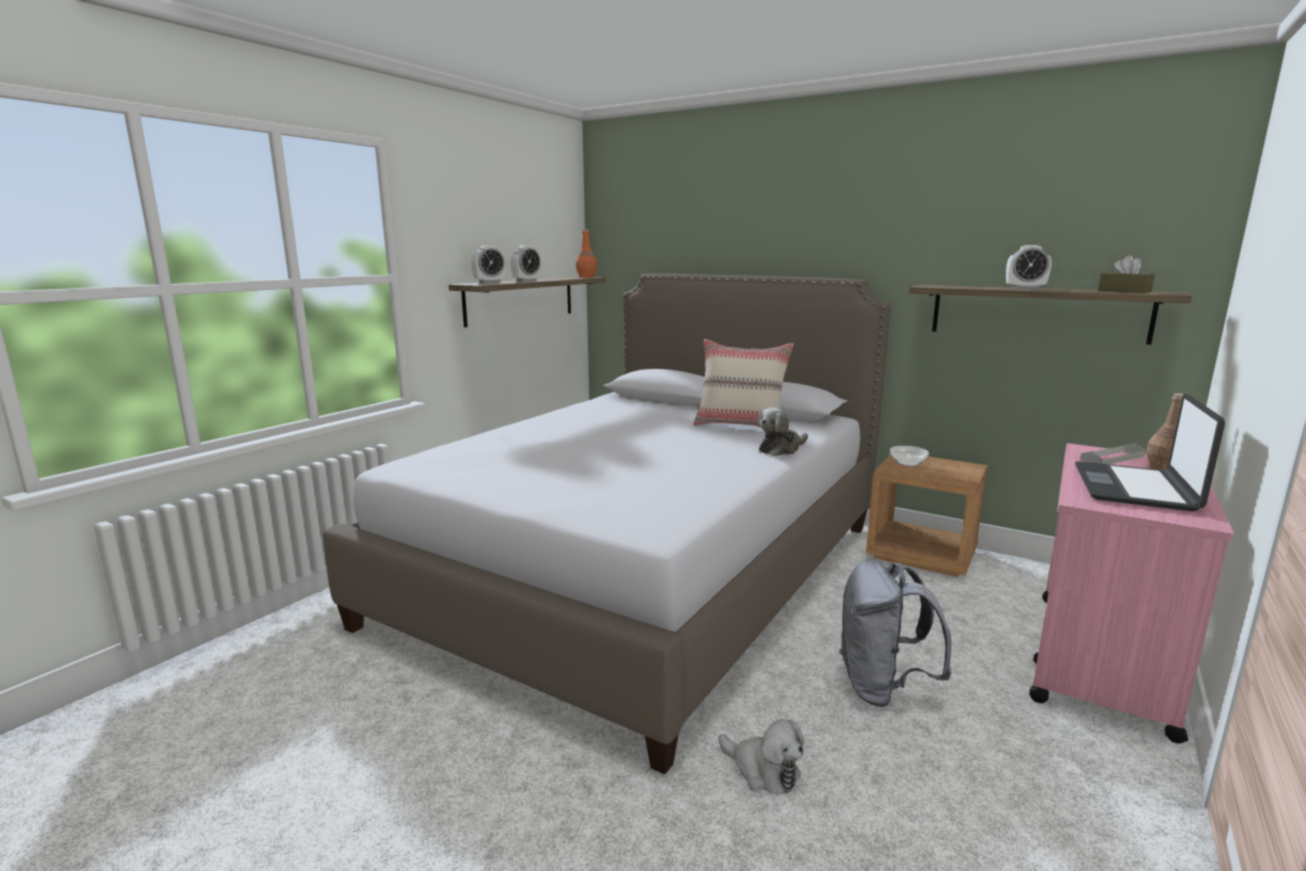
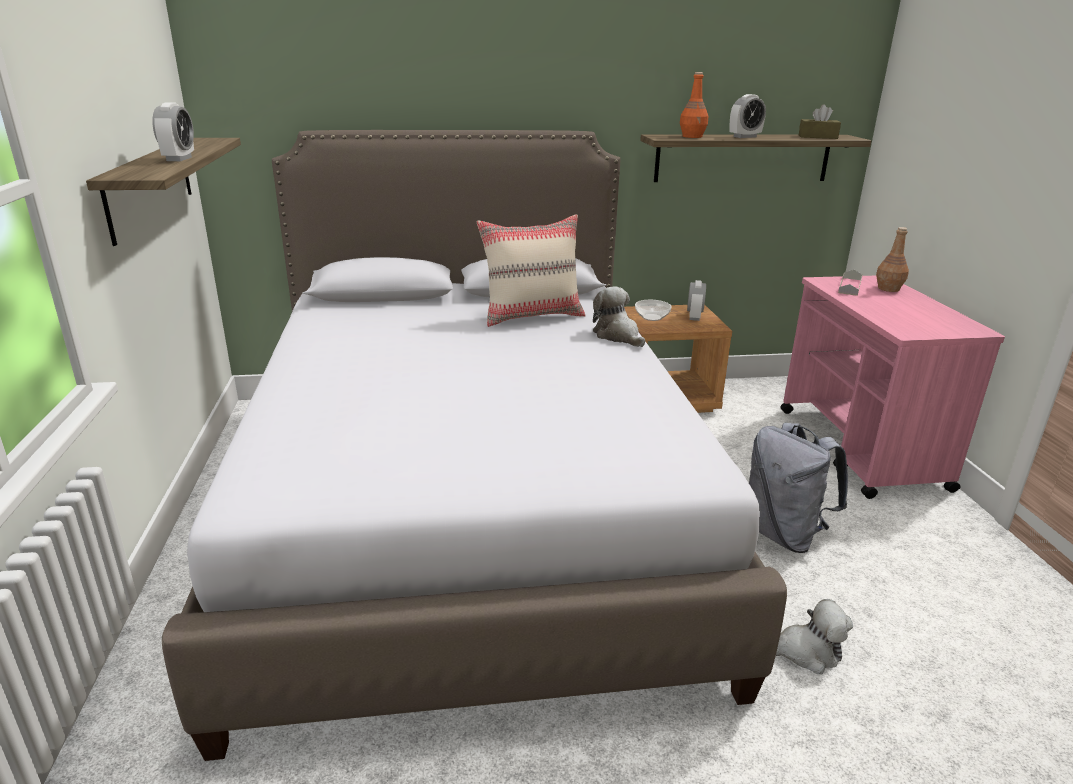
camera: 40 degrees left, 10 degrees up
alarm clock [472,246,506,283] -> alarm clock moved to [687,280,706,321]
orange bottle [576,229,597,278] -> orange bottle moved to [680,72,708,138]
plush toy [758,408,808,456] -> plush toy turned 135 degrees clockwise [593,286,645,347]
laptop [1075,393,1225,512] -> none

